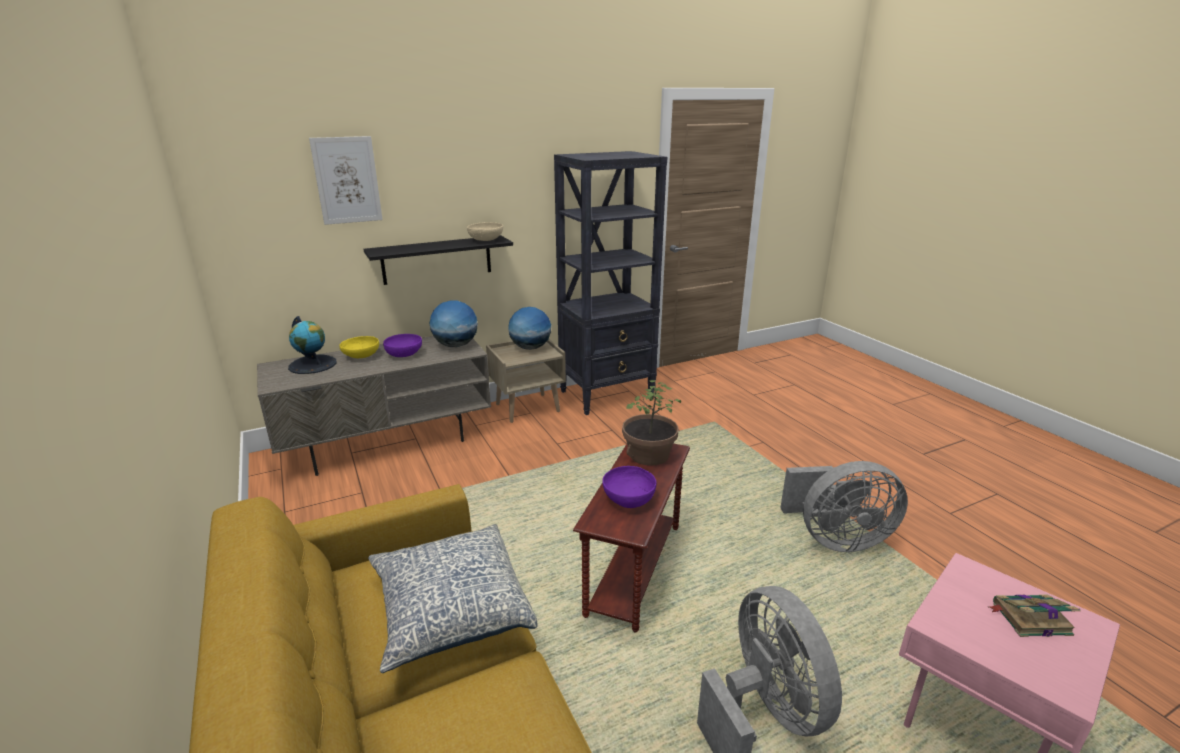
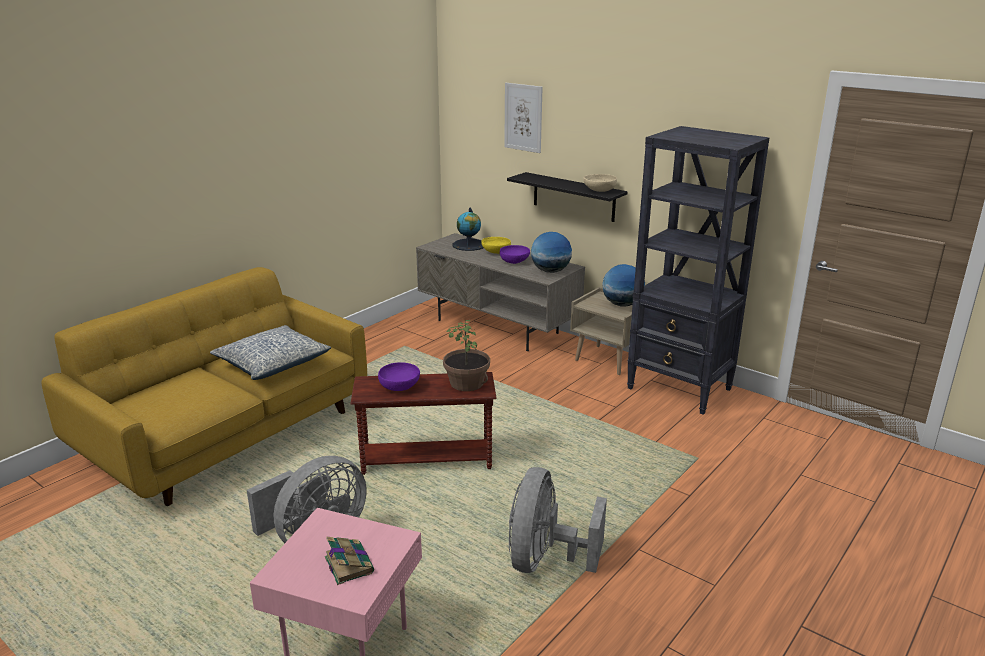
camera: 65 degrees right, 0 degrees up
grey fan [780,461,908,552] -> grey fan turned 45 degrees clockwise [509,467,607,573]

